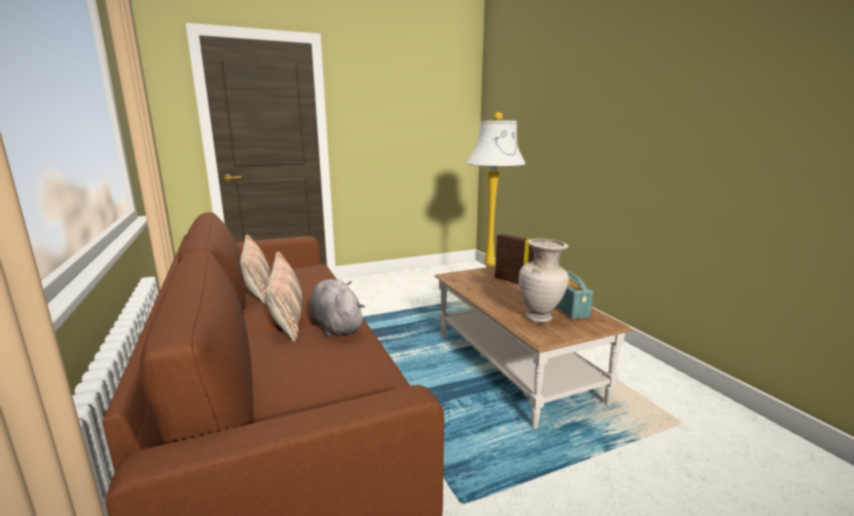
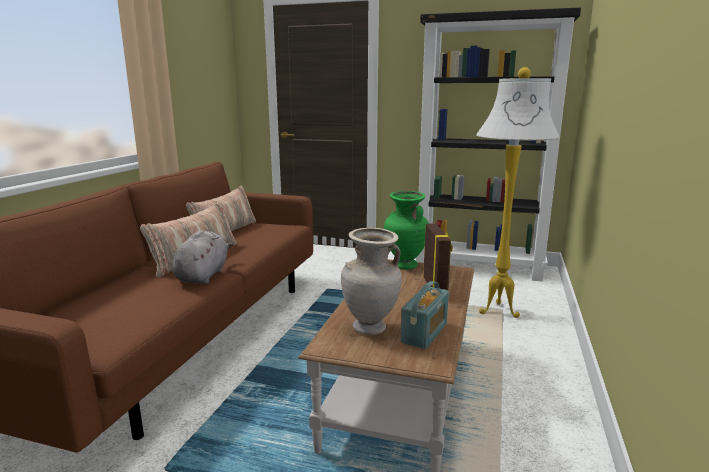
camera: 40 degrees right, 0 degrees up
none -> green vase [384,191,429,270]
none -> black bookcase [416,7,581,282]

